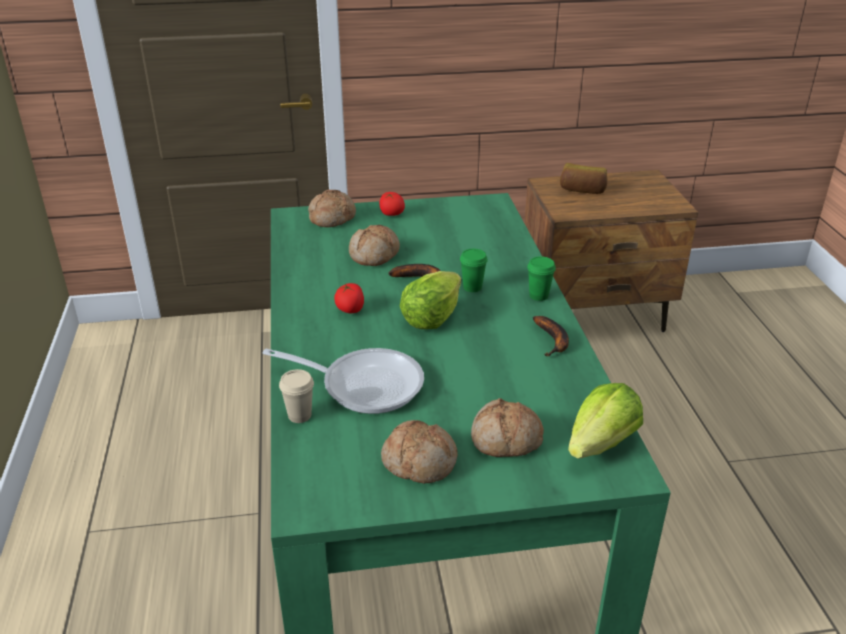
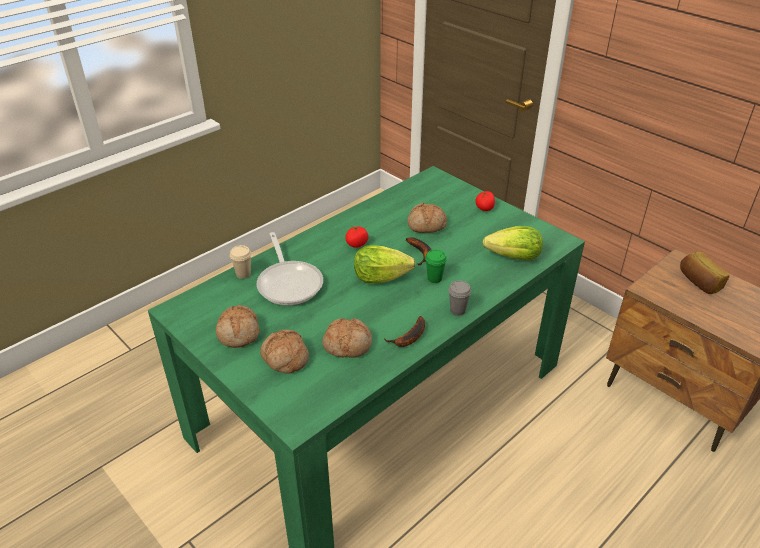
camera: 55 degrees right, 5 degrees up
bread [308,190,356,227] -> bread moved to [322,318,372,358]
green cup [527,256,556,301] -> grey cup [448,280,471,316]
lettuce [568,383,643,459] -> lettuce moved to [483,226,543,260]

